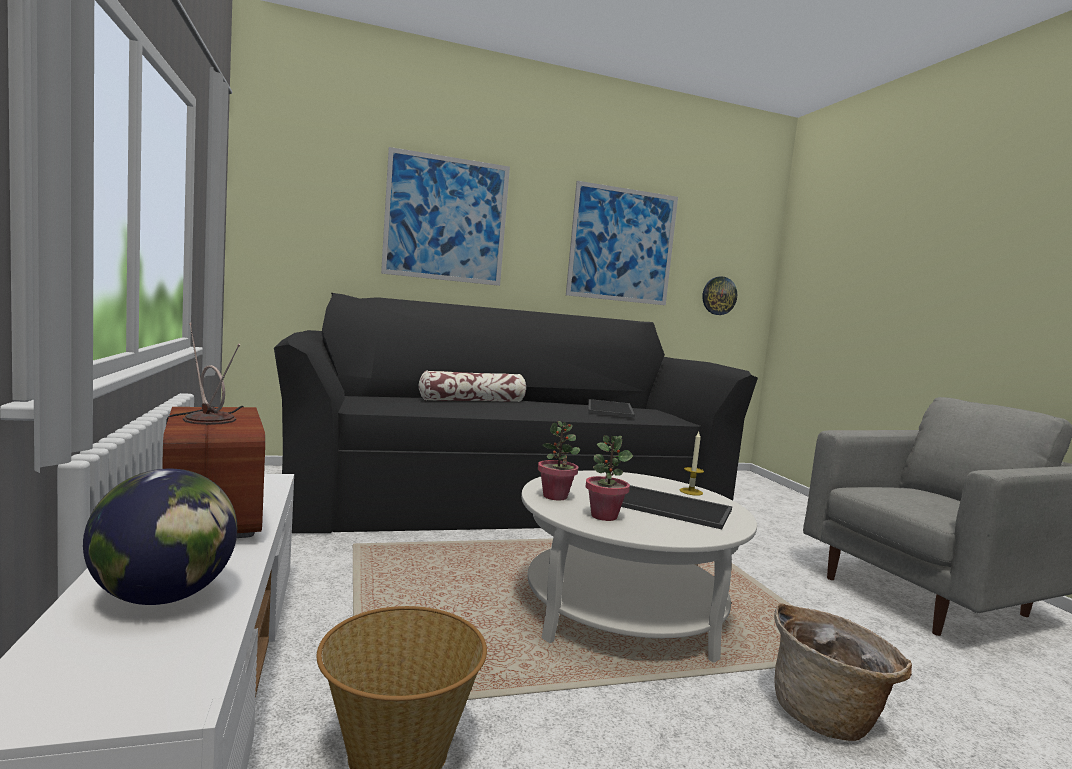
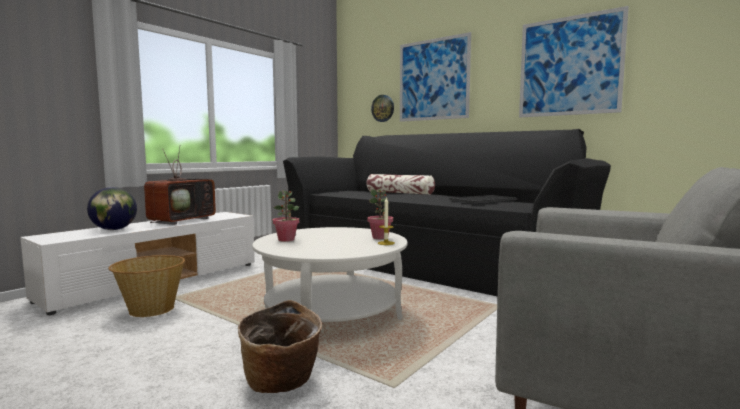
camera: 55 degrees right, 0 degrees up
potted plant [538,421,580,500] -> potted plant moved to [368,189,393,239]
tray [621,485,732,529] -> none
wall clock [702,276,737,315] -> wall clock moved to [371,95,394,122]

